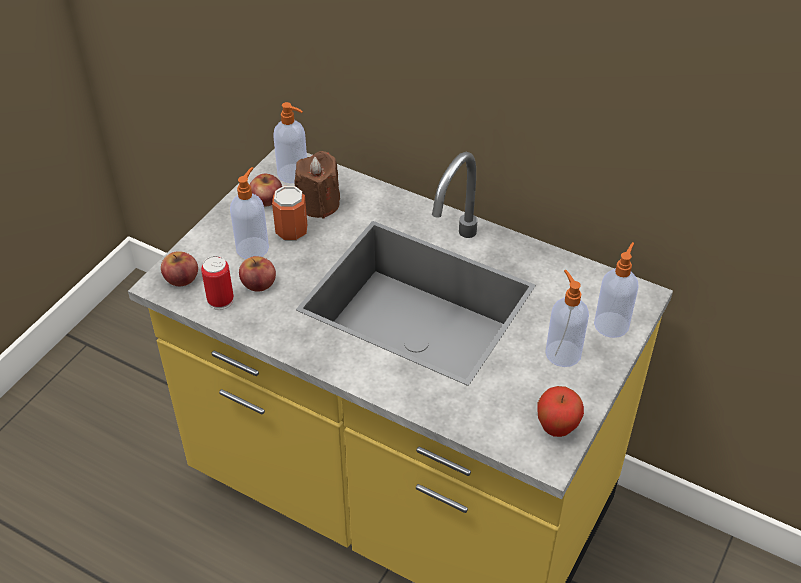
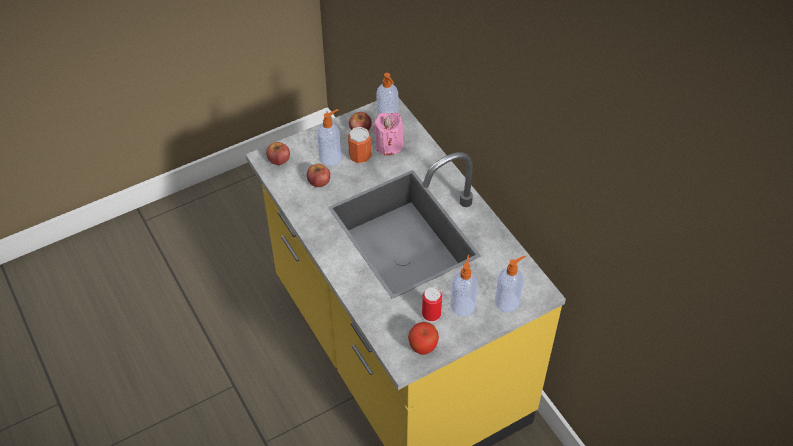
camera: 30 degrees right, 5 degrees up
can [201,256,234,310] -> can moved to [422,287,442,323]
brown candle [294,151,340,218] -> pink candle [373,112,403,156]

